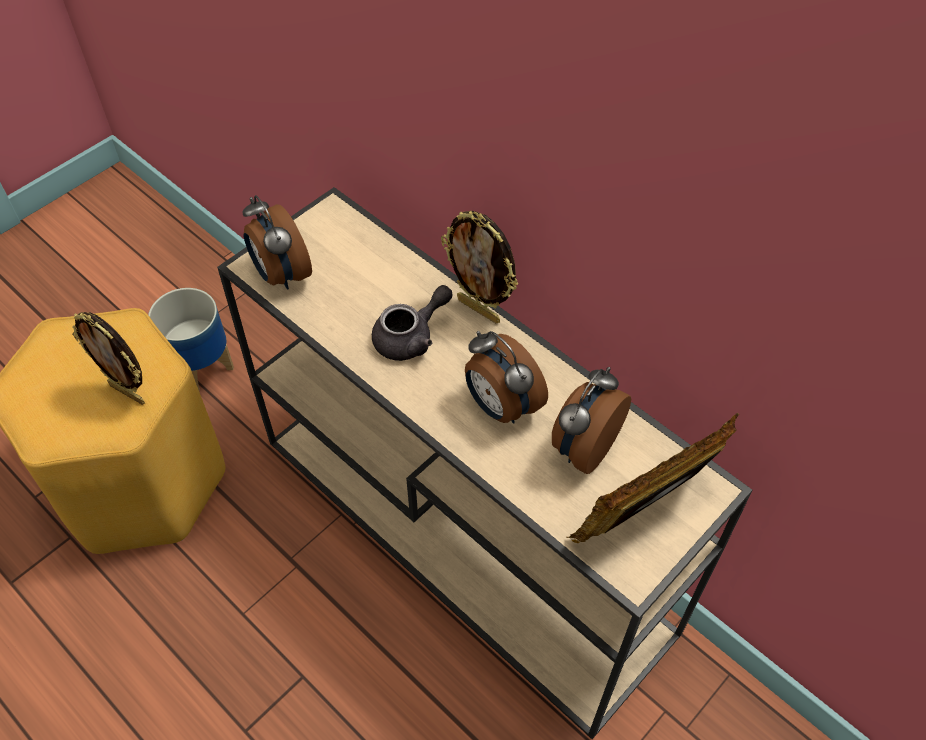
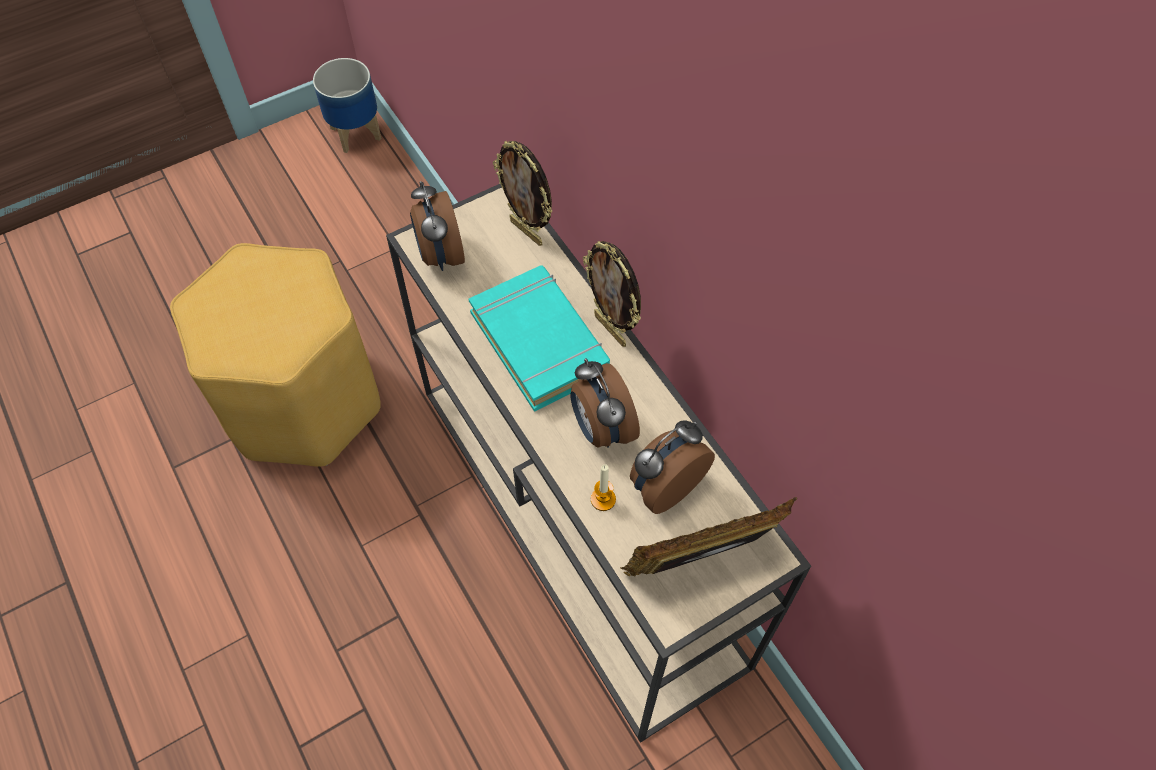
camera: 15 degrees right, 5 degrees up
picture frame [72,312,145,405] -> picture frame moved to [493,141,552,246]
planter [148,288,234,390] -> planter moved to [313,58,381,153]
grey teapot [372,285,453,361] -> turquoise book [468,265,610,412]
none -> candle [591,464,616,511]

